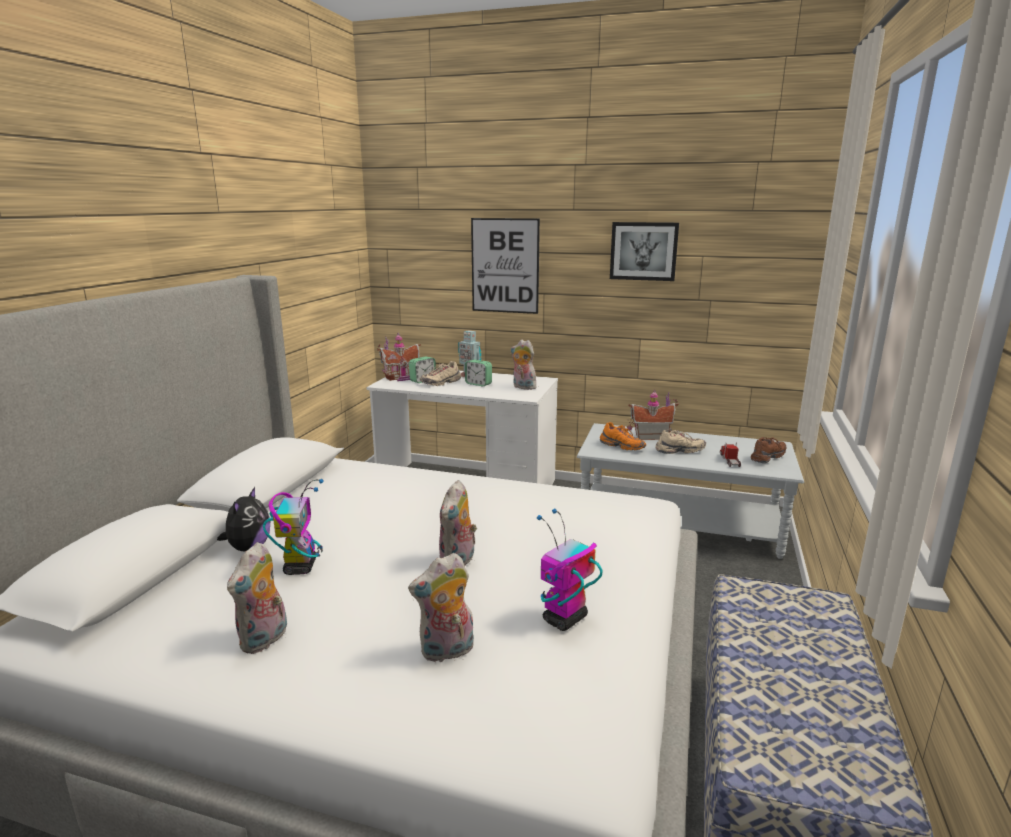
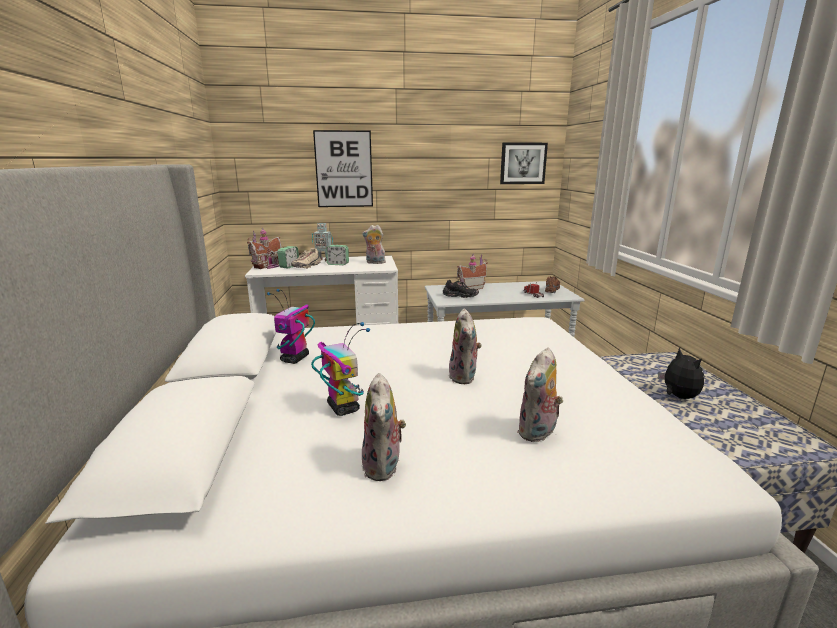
camera: 25 degrees left, 0 degrees up
plush toy [217,487,270,552] -> plush toy moved to [658,348,704,399]
toy robot [537,508,603,631] -> toy robot moved to [267,289,315,364]
orange shoe [600,422,646,450] -> black shoe [443,280,479,298]
picture [610,222,679,281] -> picture moved to [500,142,548,184]
beige shoe [656,430,706,454] -> none

